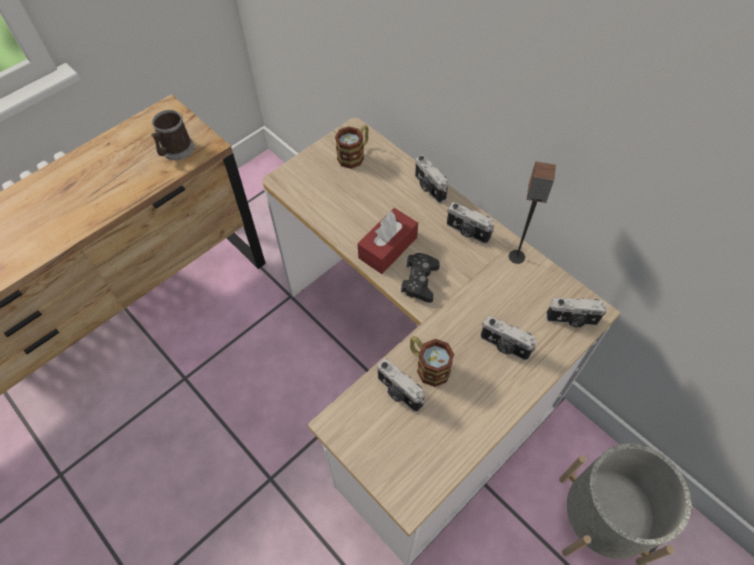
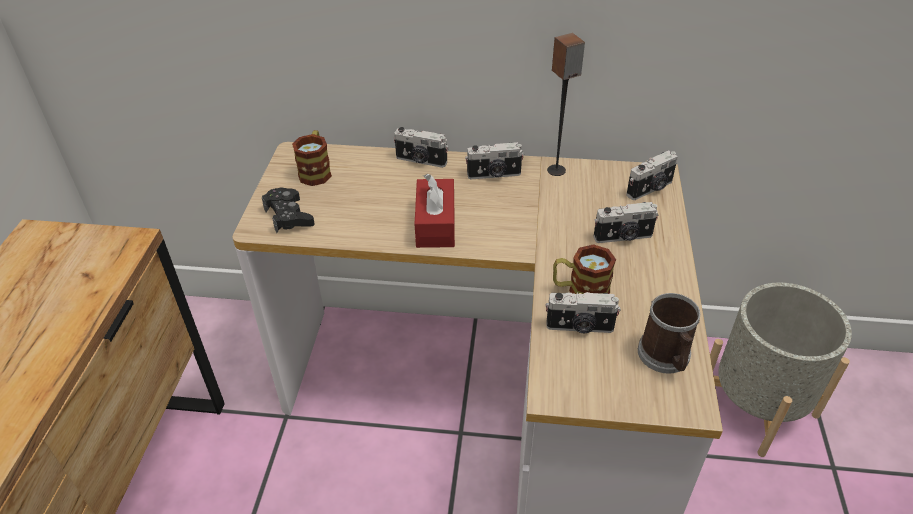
camera: 40 degrees left, 15 degrees down
mug [151,110,194,160] -> mug moved to [638,293,700,374]
black game controller [401,253,440,303] -> black game controller moved to [262,187,315,233]

